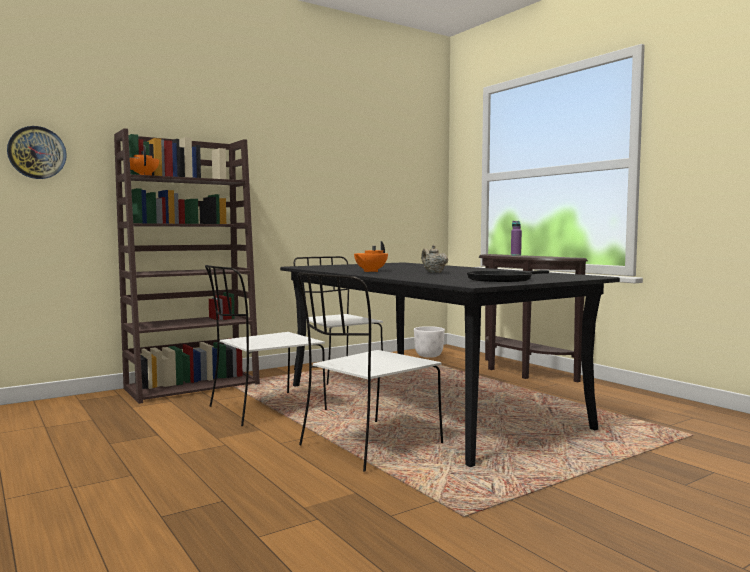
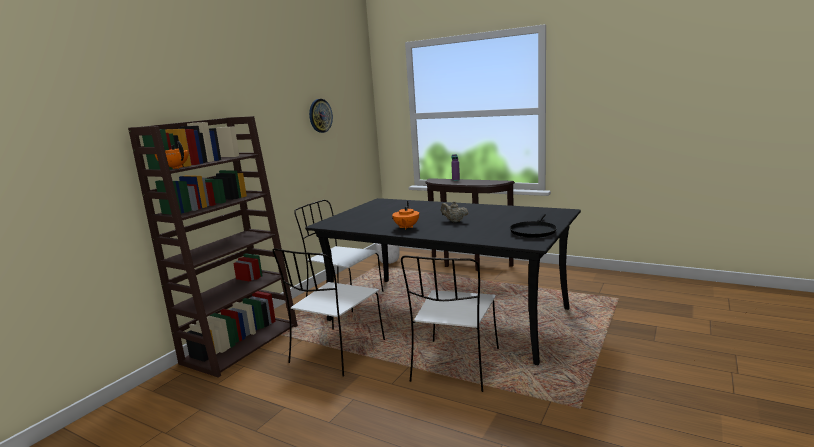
camera: 25 degrees left, 10 degrees up
wall clock [7,126,67,179] -> wall clock moved to [309,99,333,133]

